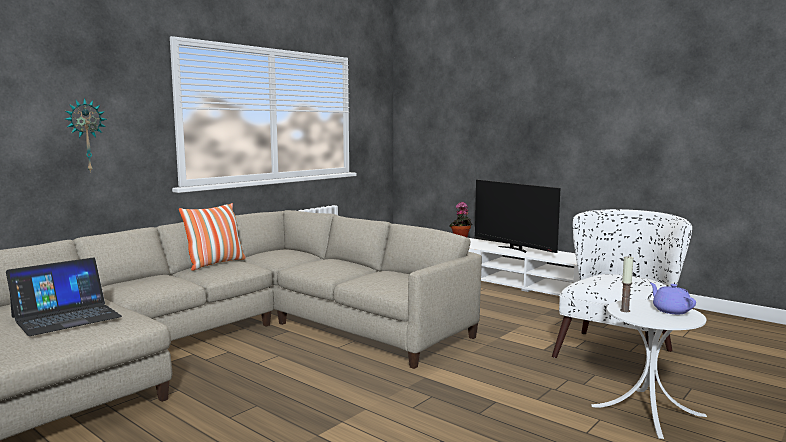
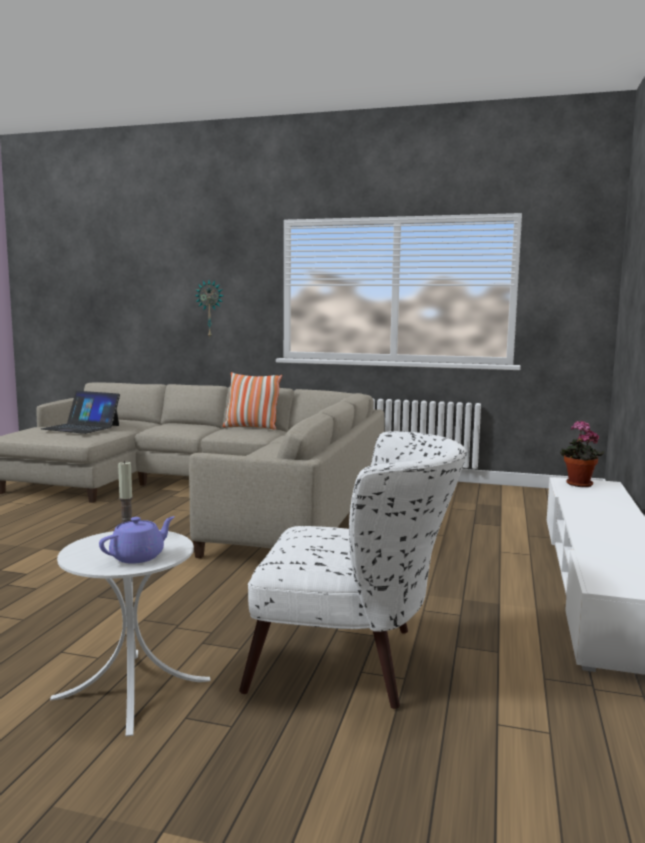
camera: 65 degrees right, 0 degrees up
television [475,180,560,253] -> none

